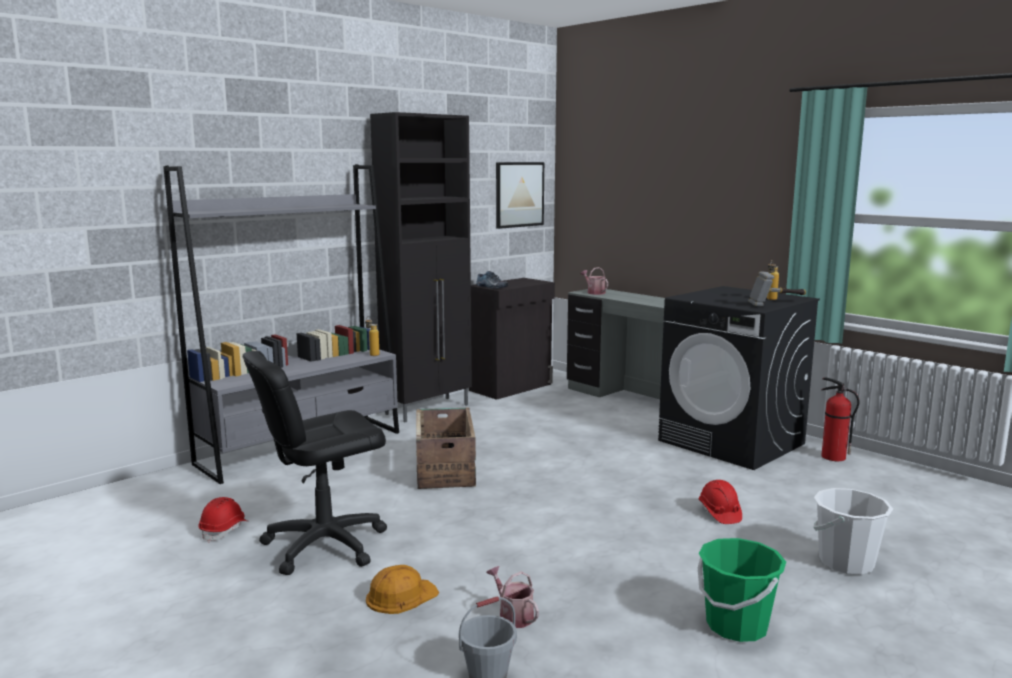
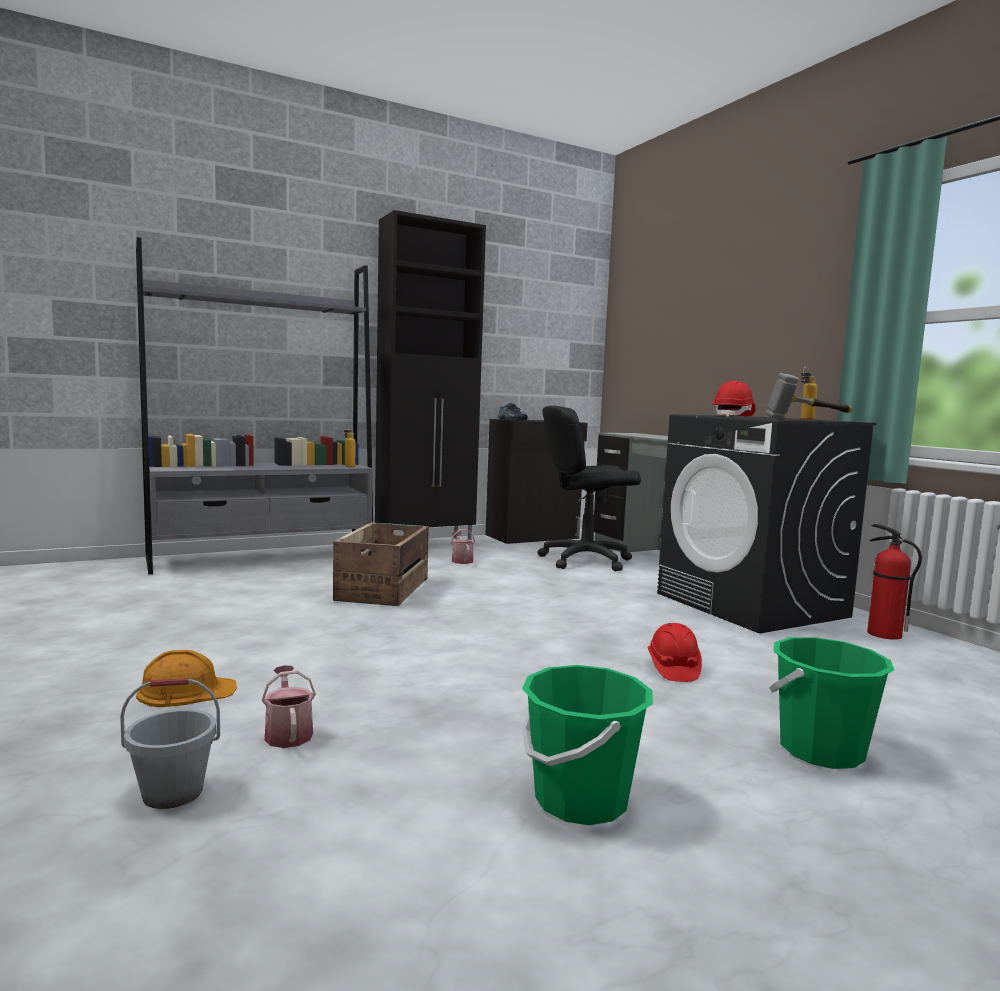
camera: 15 degrees right, 5 degrees down
red hard hat [199,497,248,543] -> red hard hat moved to [712,381,755,417]
black office chair [243,351,387,575] -> black office chair moved to [538,406,641,571]
picture [496,162,544,229] -> none
watering can [581,267,608,295] -> watering can moved to [451,529,475,564]
white bucket [813,488,893,575] -> green bucket [769,637,894,769]

